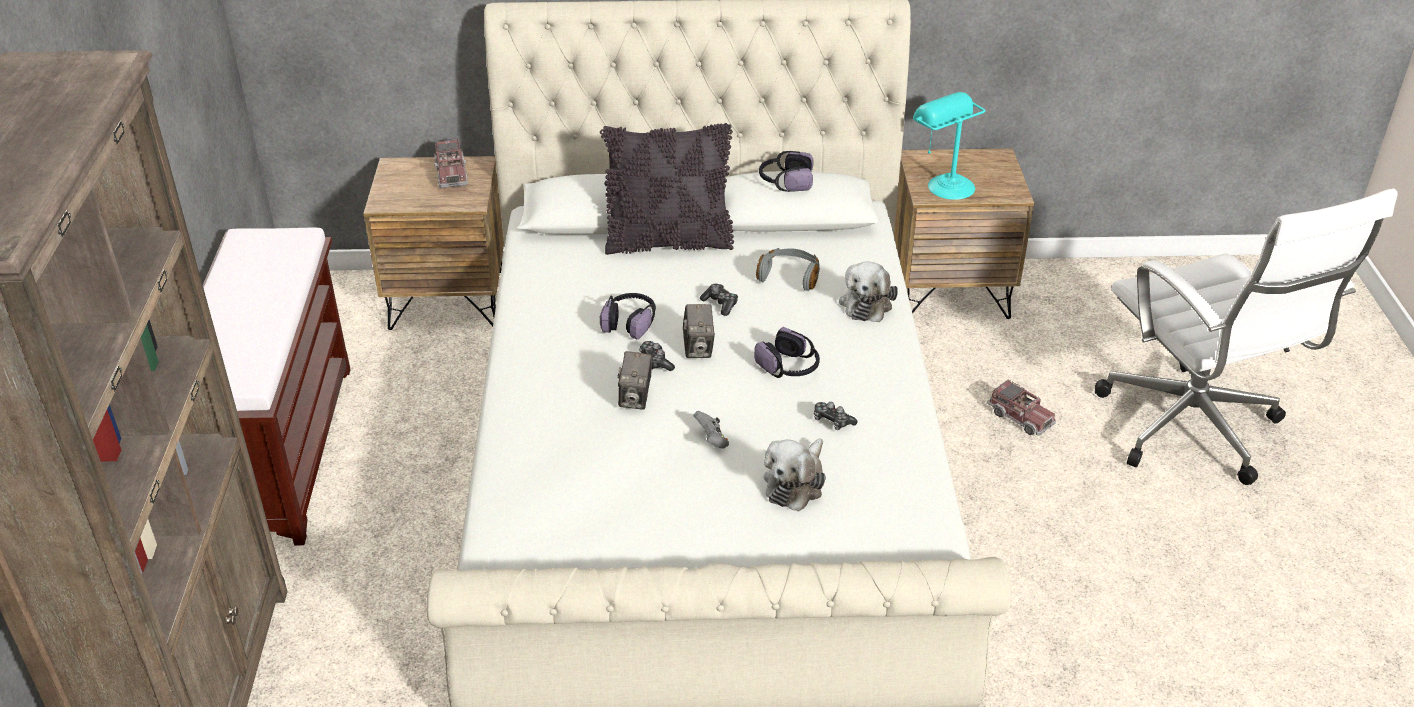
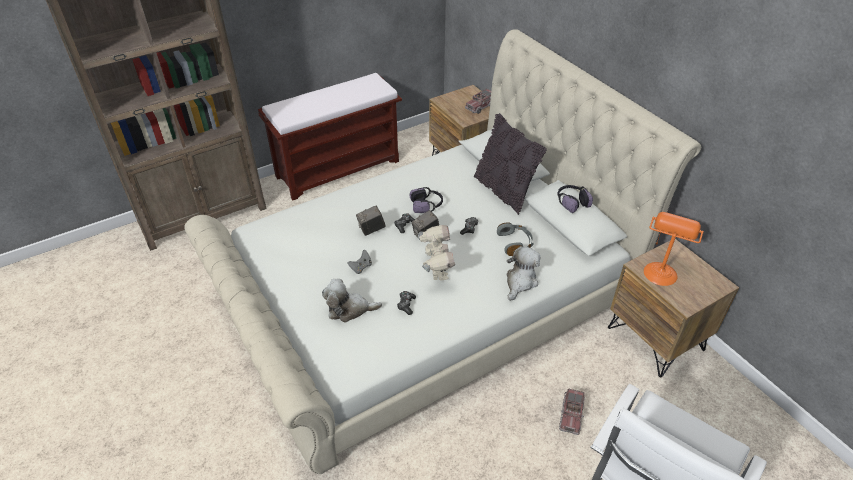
camera: 60 degrees right, 5 degrees up
headphones [754,327,820,378] -> toy robot [418,225,455,280]
plush toy [839,261,898,322] -> plush toy turned 135 degrees clockwise [507,246,540,301]
turquoise table lamp [913,92,986,200] -> orange table lamp [644,212,704,286]

